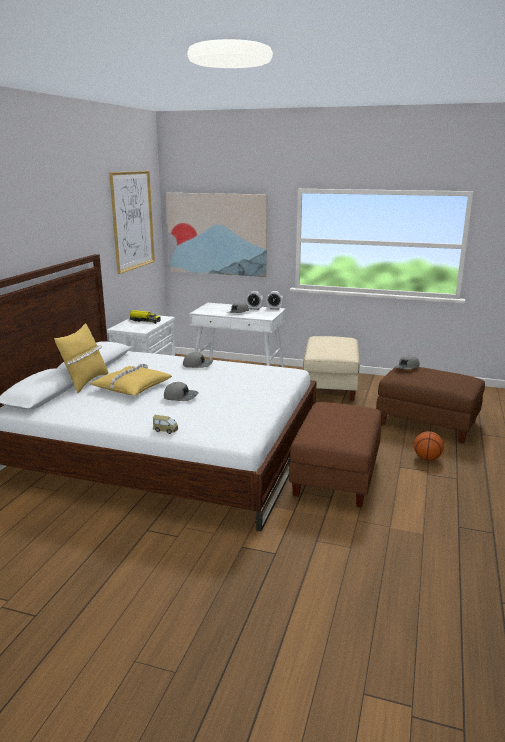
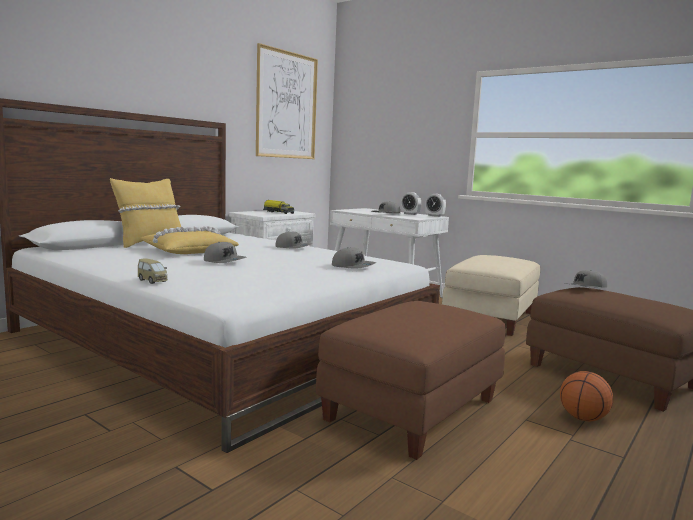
camera: 20 degrees right, 10 degrees down
picture [166,193,267,277] -> none
none -> grey cap [332,247,376,269]

